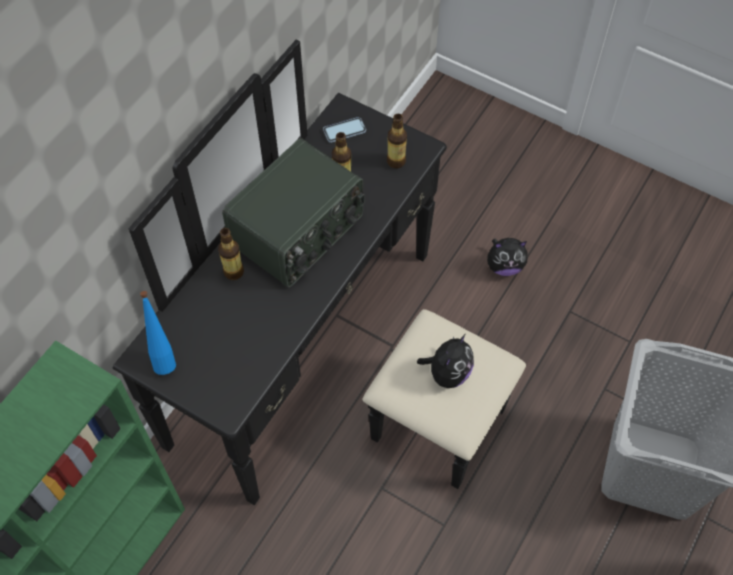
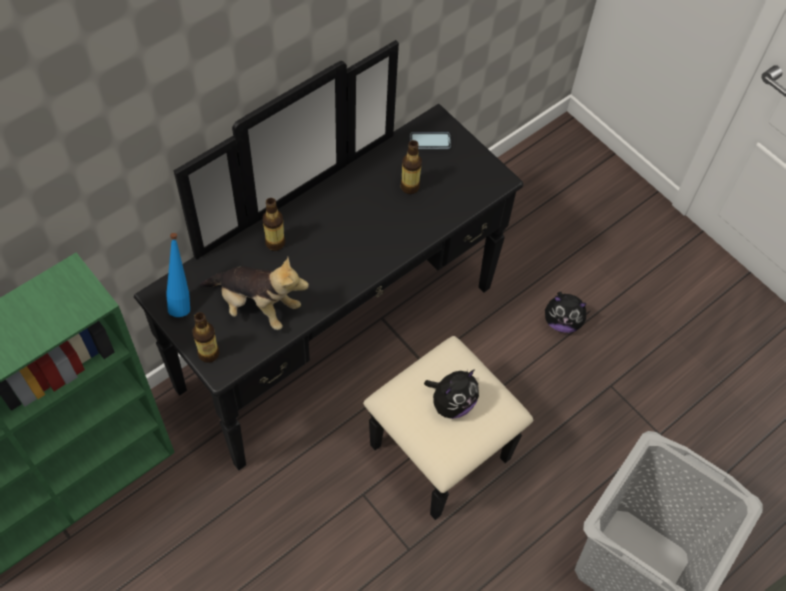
camera: 15 degrees right, 0 degrees up
radio [222,138,364,288] -> none
bottle [387,114,407,168] -> bottle moved to [192,312,219,363]
none -> plush toy [199,257,309,330]

